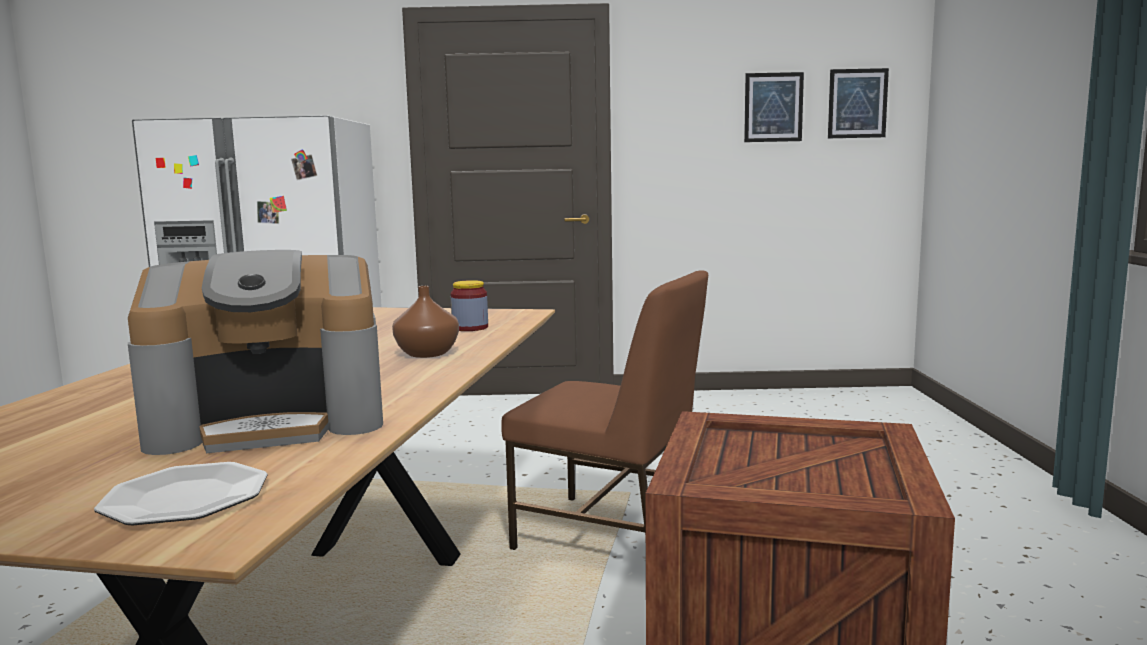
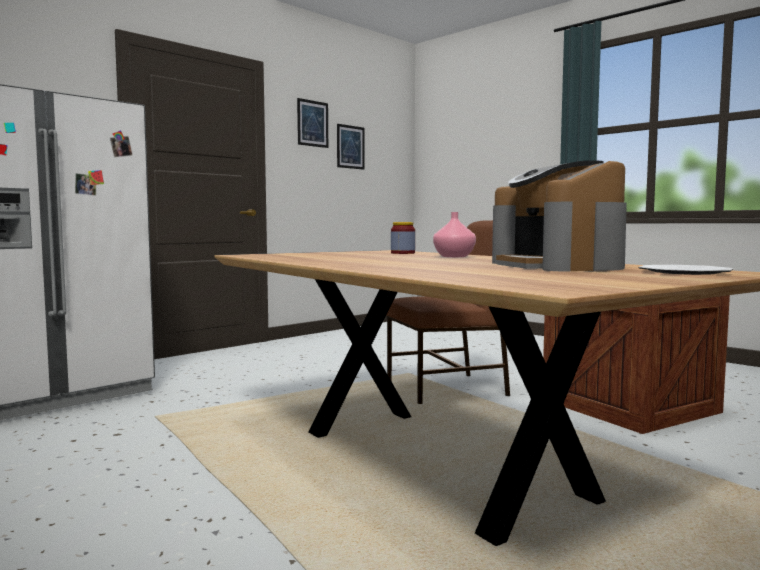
camera: 45 degrees left, 5 degrees down
coffee machine [128,250,383,455] -> coffee machine turned 135 degrees clockwise [492,160,627,271]
brown vase [392,286,459,358] -> pink vase [433,212,476,257]
picture [828,68,889,138] -> picture moved to [297,98,328,148]

